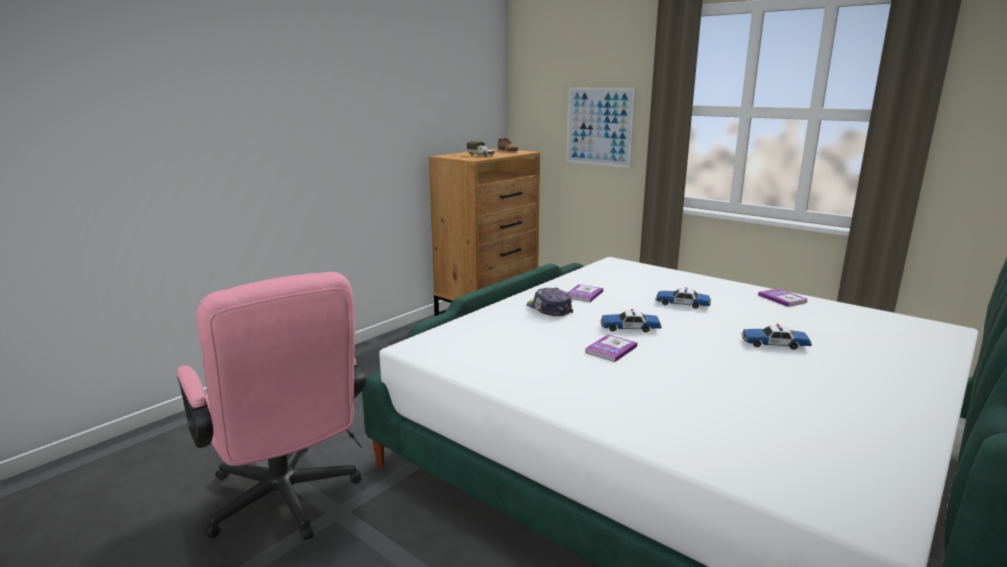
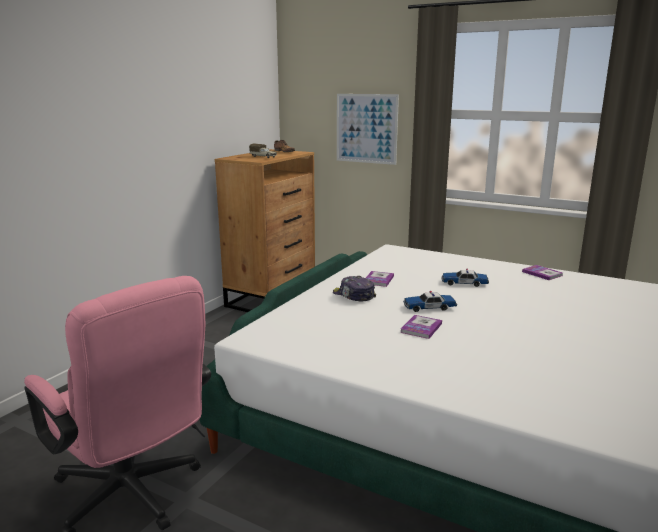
camera: 10 degrees left, 0 degrees up
toy car [741,324,812,350] -> none

